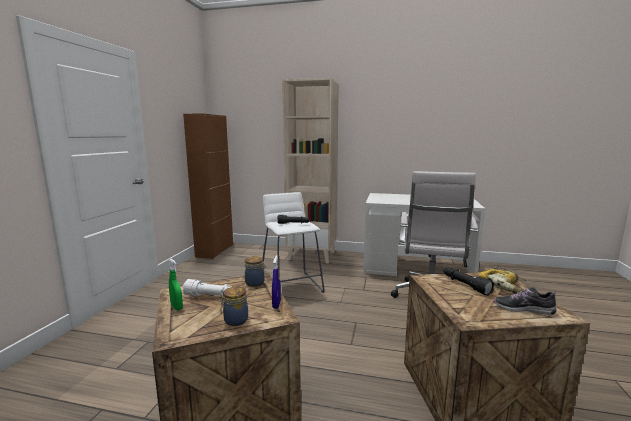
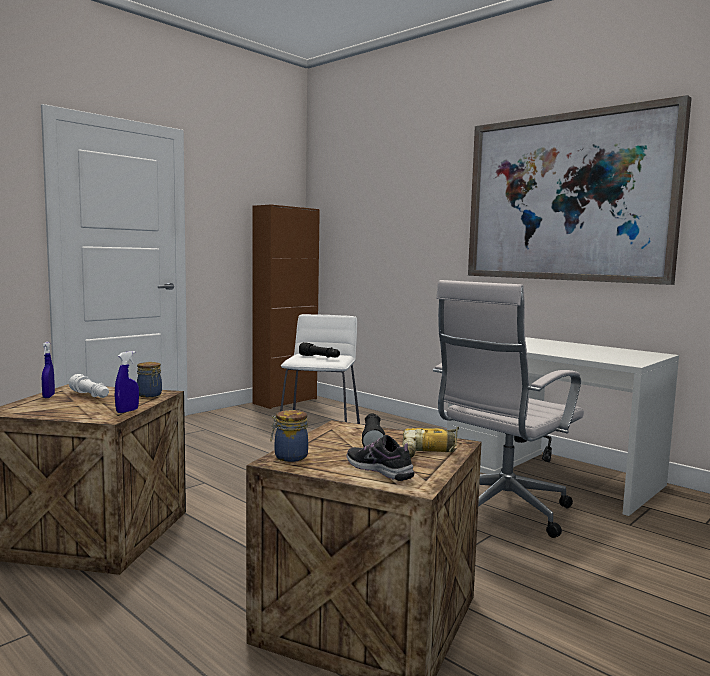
camera: 30 degrees right, 5 degrees down
green spray bottle [169,259,183,311] -> blue spray bottle [42,342,55,398]
jar [220,286,248,326] -> jar moved to [271,410,308,462]
beige bookcase [282,78,339,264] -> none
none -> picture [468,95,692,285]

